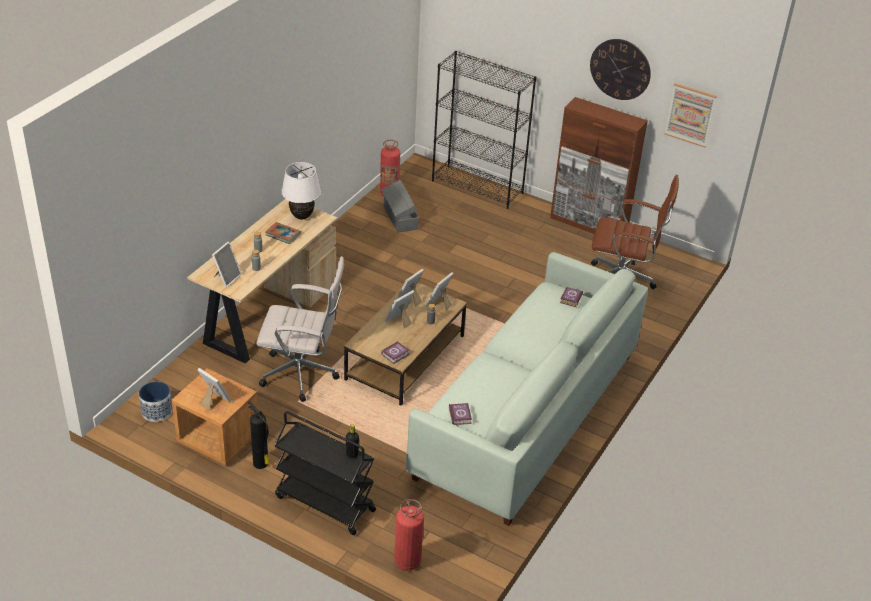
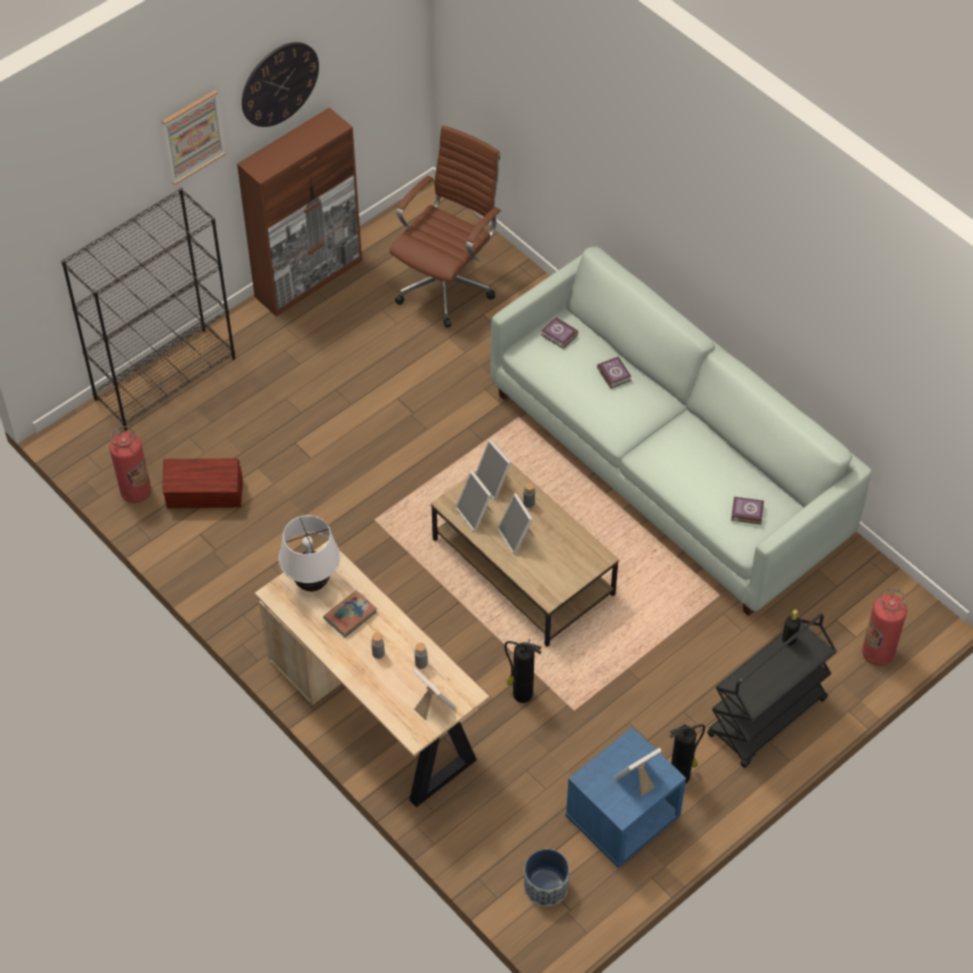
camera: 70 degrees left, 15 degrees up
brown nightstand [172,368,258,466] -> blue nightstand [566,727,686,868]
white office chair [256,257,344,402] -> fire extinguisher [504,639,542,703]
book [381,341,410,364] -> book moved to [597,357,632,389]
grey storage box [382,180,419,233] -> brown storage box [163,458,243,508]
picture [665,83,717,147] -> picture moved to [162,90,226,185]

